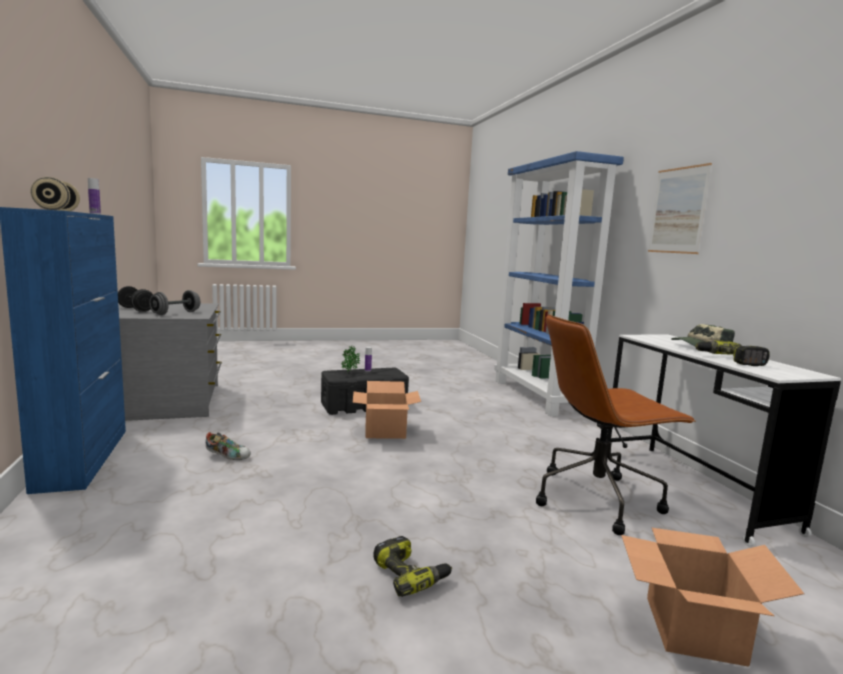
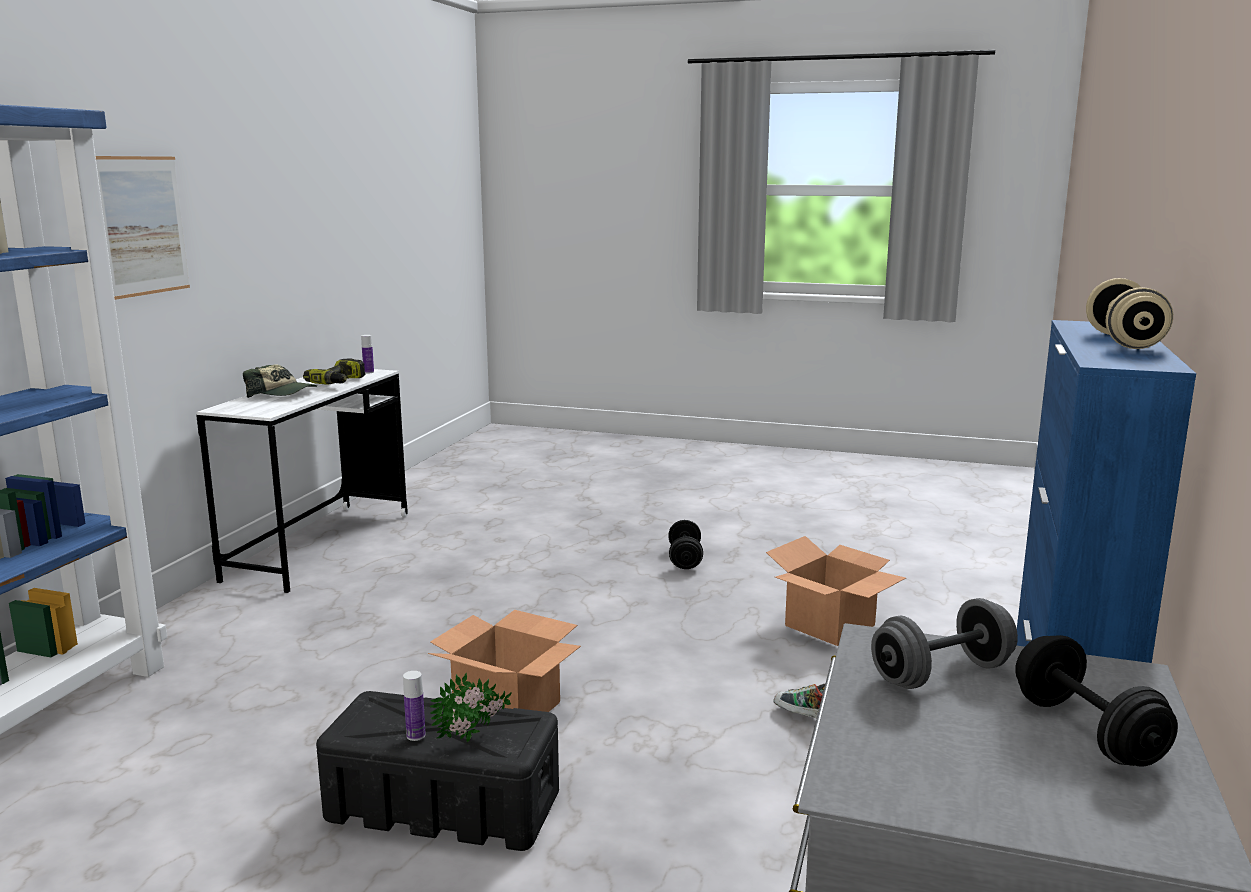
camera: 145 degrees left, 5 degrees up
bottle [88,178,101,214] -> bottle moved to [361,335,374,374]
power drill [373,536,452,597] -> black dumbbell [668,520,703,569]
brown office chair [536,314,696,535] -> none
cardboard box [621,528,804,667] -> cardboard box moved to [766,536,906,646]

